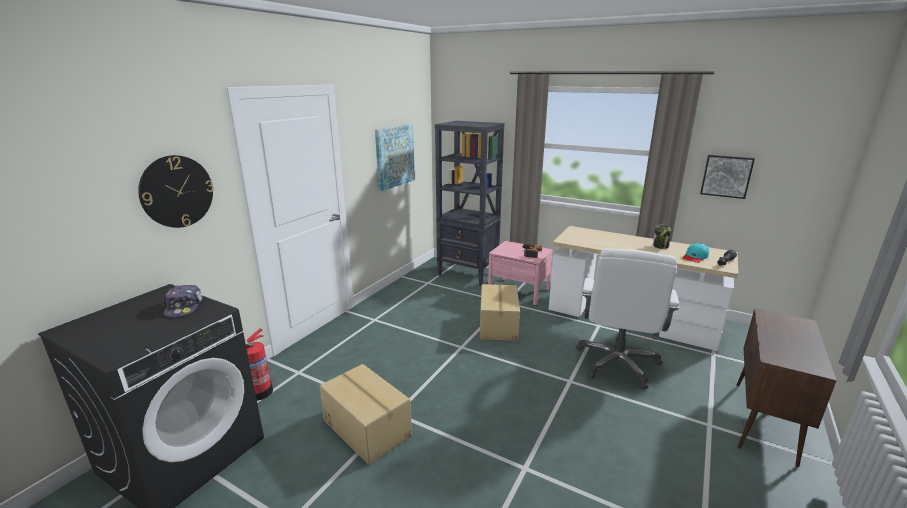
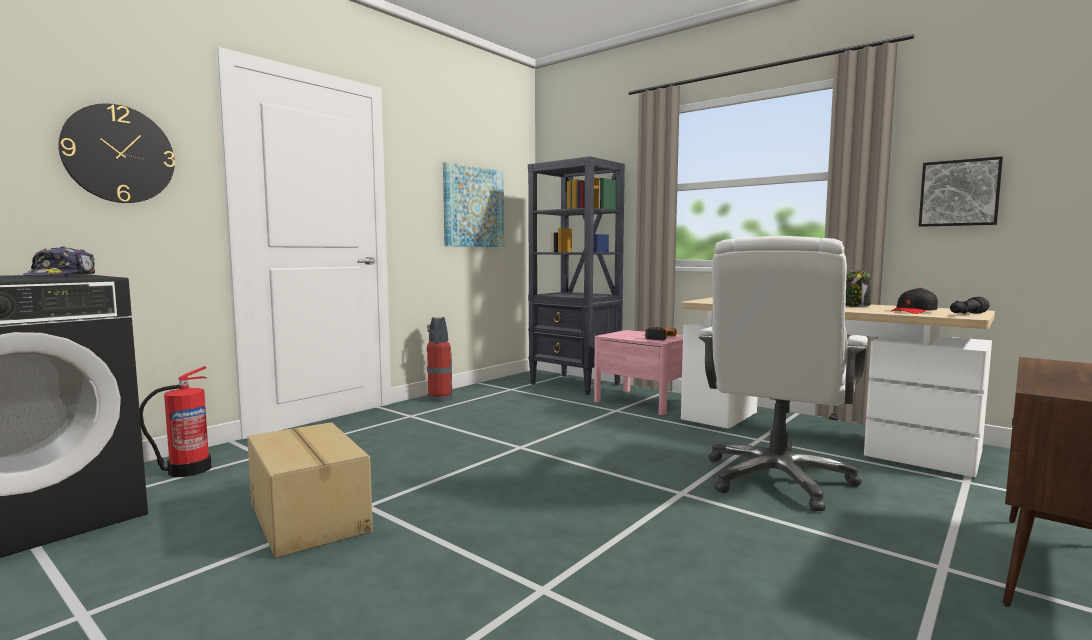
camera: 10 degrees right, 15 degrees down
cardboard box [480,284,520,341] -> none
turquoise cap [683,243,709,263] -> black cap [890,288,938,314]
none -> fire extinguisher [427,317,452,402]

